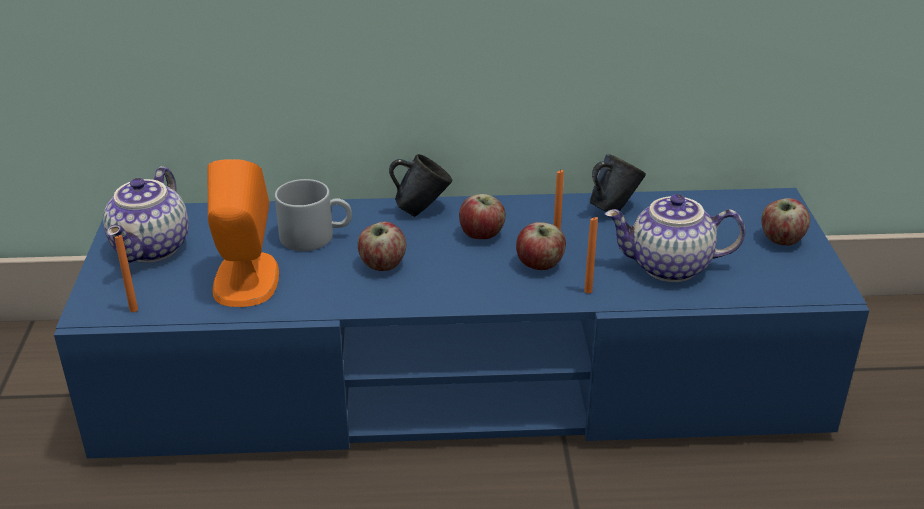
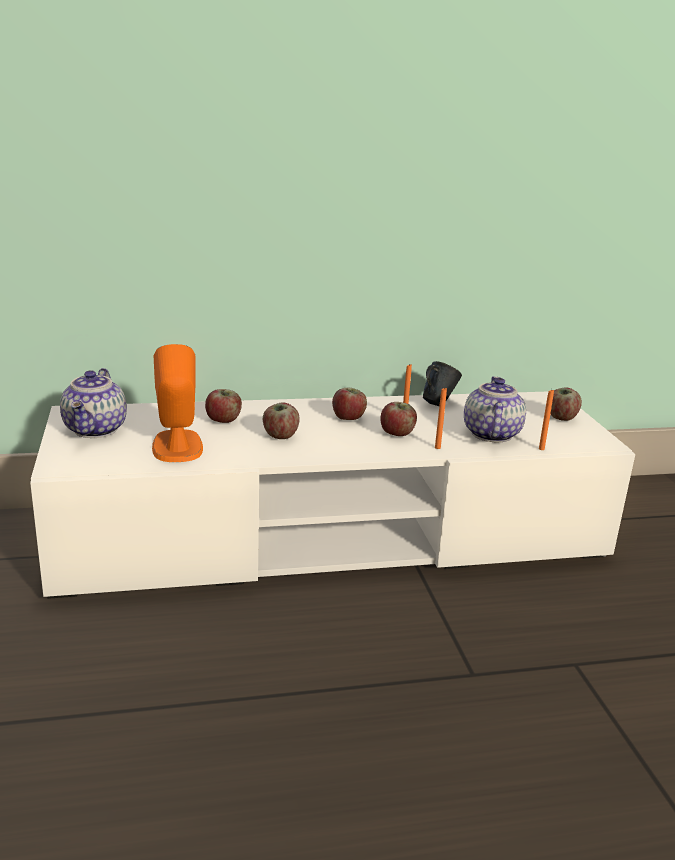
camera: 10 degrees left, 10 degrees down
blue tv stand [54,188,869,458] -> white tv stand [30,391,635,599]
orange candle [115,235,138,312] -> orange candle moved to [539,389,554,450]
grey mug [275,179,352,251] -> apple [205,389,242,423]
blue mug [389,154,452,217] -> none
teapot [605,194,745,282] -> teapot turned 105 degrees clockwise [464,376,526,442]

